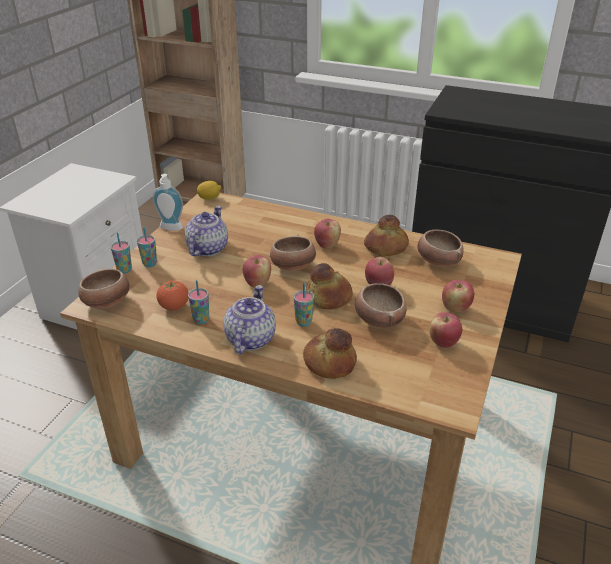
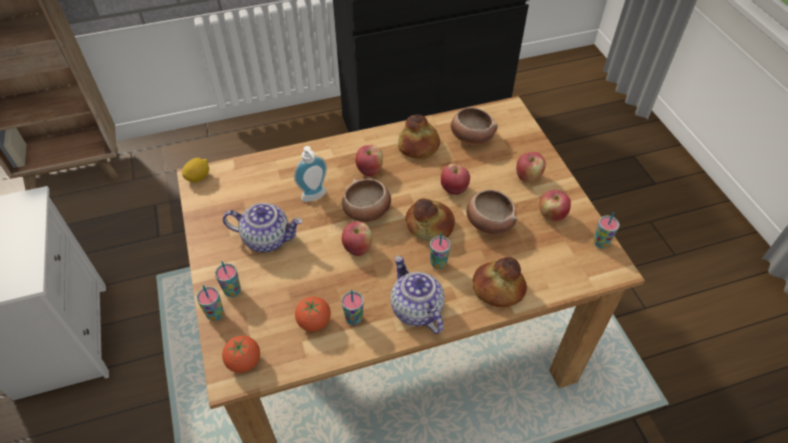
camera: 40 degrees left, 15 degrees up
bowl [78,268,130,309] -> tomato [222,336,260,373]
soap dispenser [153,174,183,230] -> soap dispenser moved to [294,146,327,202]
teapot [185,206,228,256] -> teapot turned 120 degrees clockwise [223,203,303,253]
none -> cup [593,212,619,248]

